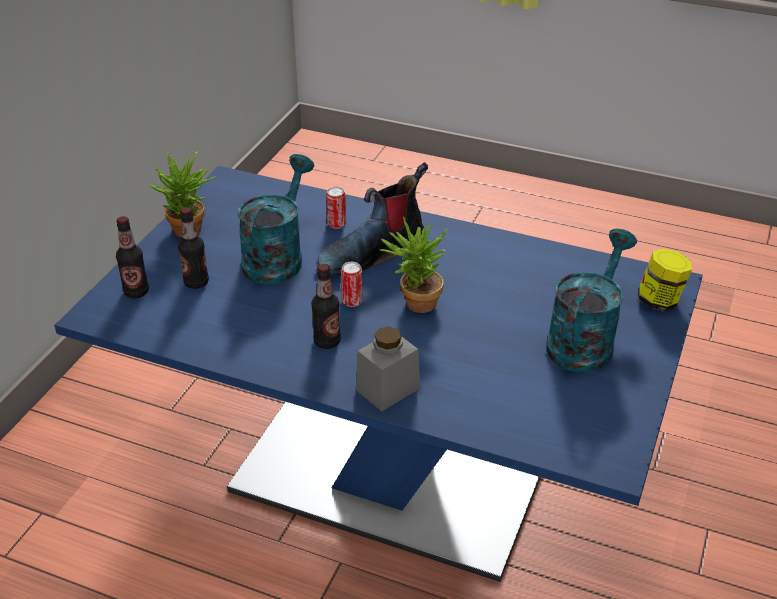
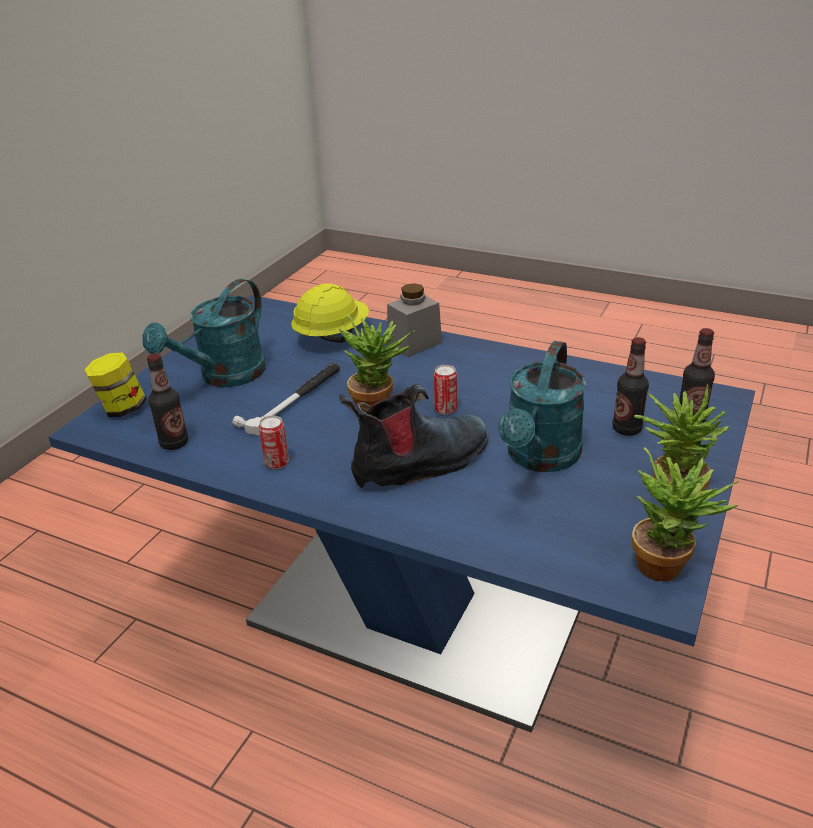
camera: 175 degrees left, 5 degrees down
bottle [311,264,341,349] -> bottle moved to [147,353,188,450]
can [326,187,346,229] -> can moved to [259,416,289,469]
none -> hammer [232,363,340,435]
none -> yellow hard hat [291,283,369,343]
none -> potted plant [632,448,740,581]

